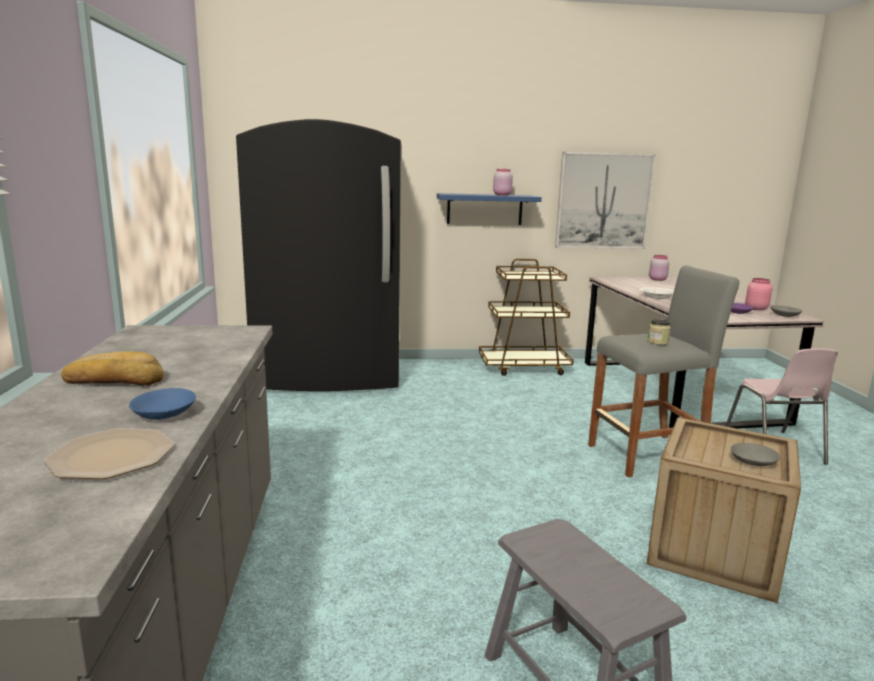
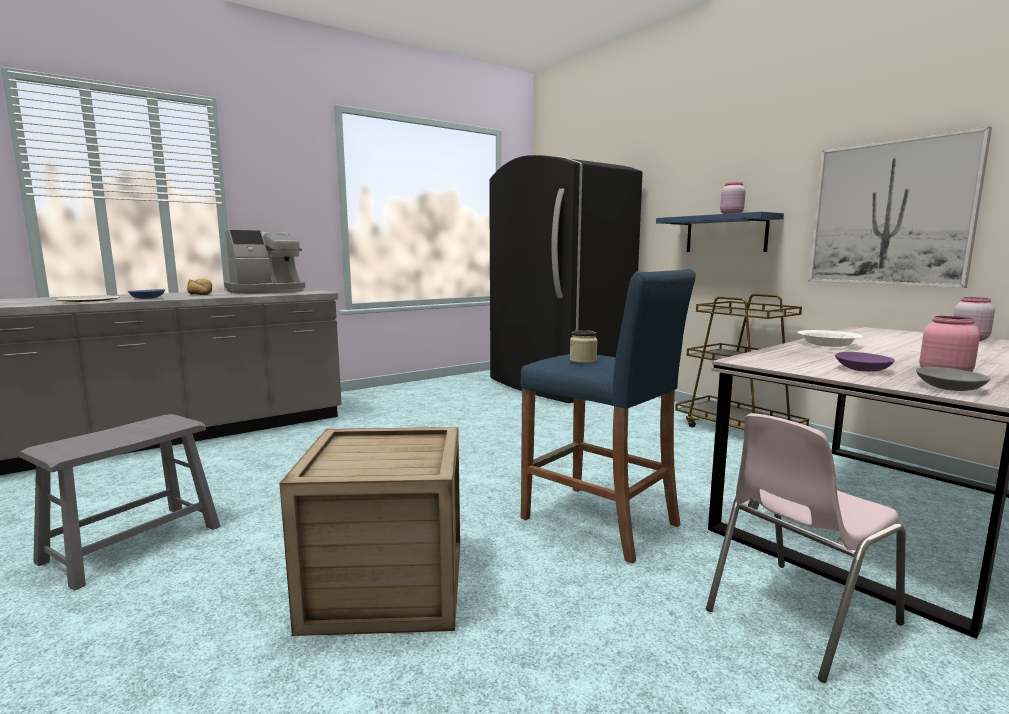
camera: 60 degrees right, 5 degrees down
grey stool [588,265,739,477] -> blue stool [520,269,696,564]
grey bowl [730,443,780,466] -> none
none -> coffee machine [224,230,305,294]

